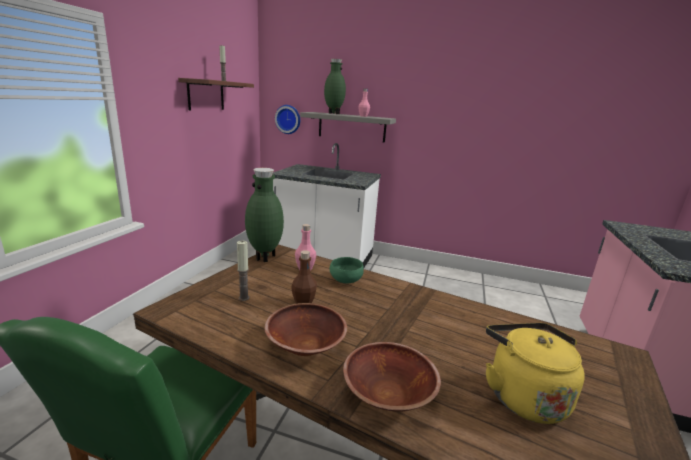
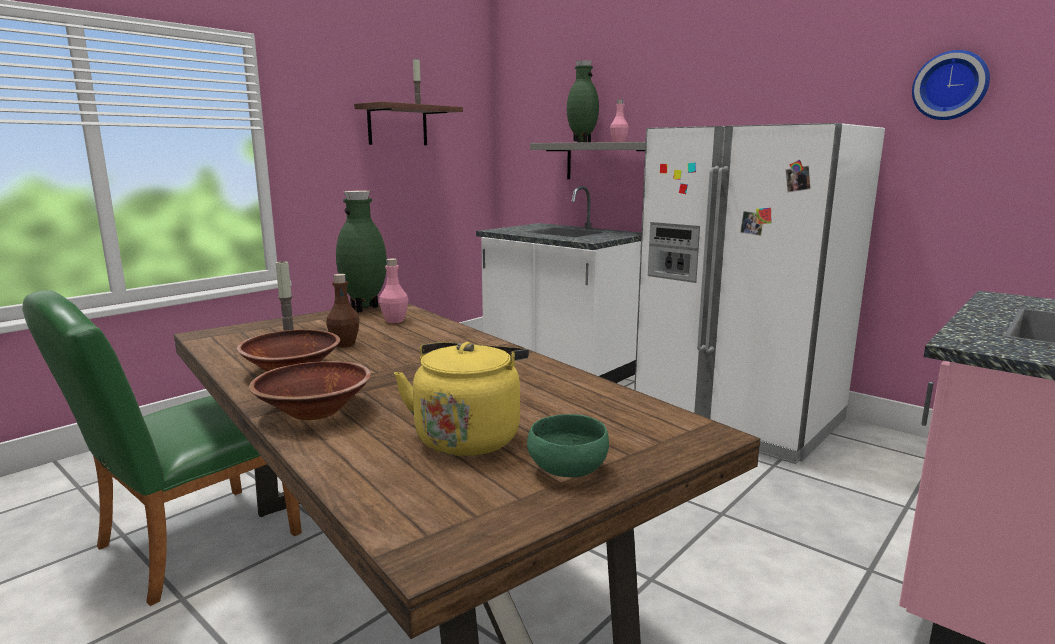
camera: 25 degrees right, 5 degrees down
wall clock [275,105,300,134] -> wall clock moved to [912,50,990,120]
green bowl [330,257,364,283] -> green bowl moved to [527,414,609,477]
none -> white fridge [634,123,885,464]

